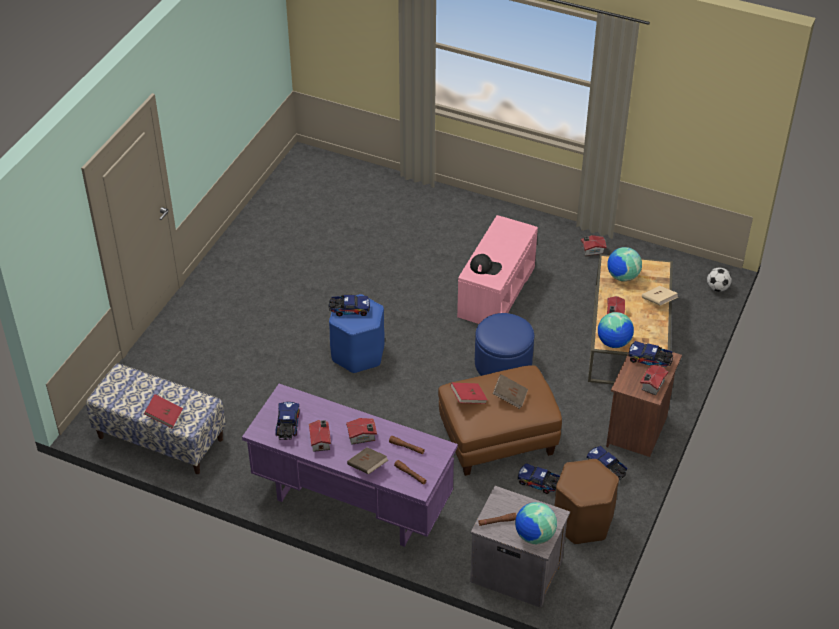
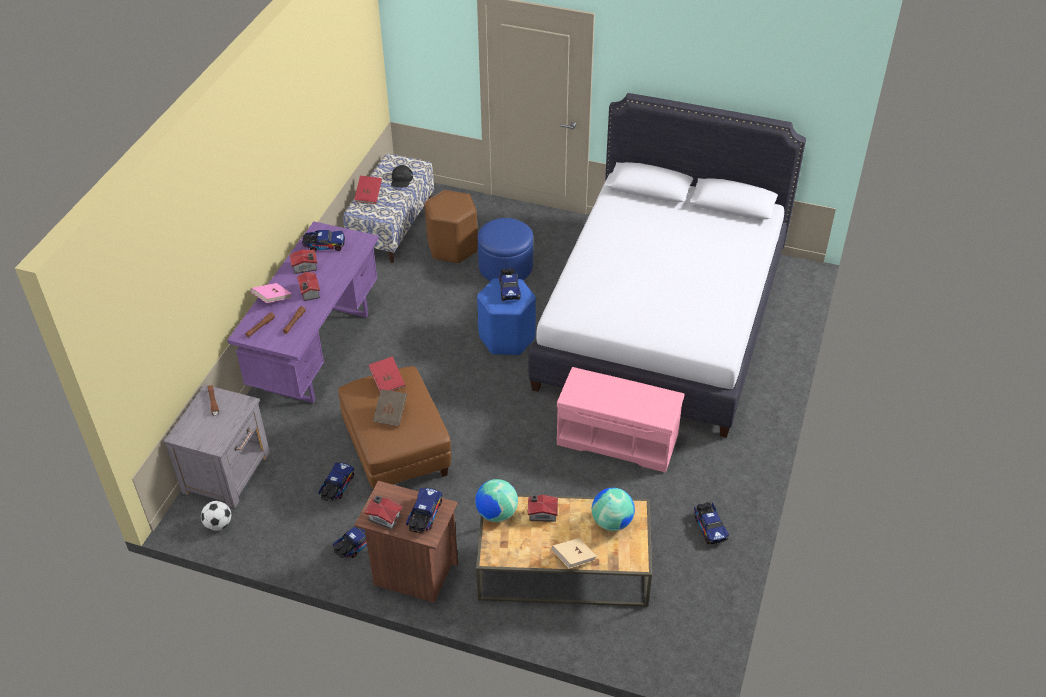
camera: 85 degrees right, 0 degrees up
brown book [347,447,388,474] -> pink book [251,283,292,303]
black cap [470,254,502,275] -> black cap moved to [391,165,413,187]
blue ottoman [475,313,534,376] -> blue ottoman moved to [477,218,533,281]
globe [515,502,557,544] -> none
brown stool [554,459,619,544] -> brown stool moved to [424,190,478,264]
toy house [581,235,607,256] -> toy truck [694,502,729,544]
football [707,267,732,292] -> football moved to [201,501,231,531]
none -> white bed [528,93,806,438]

